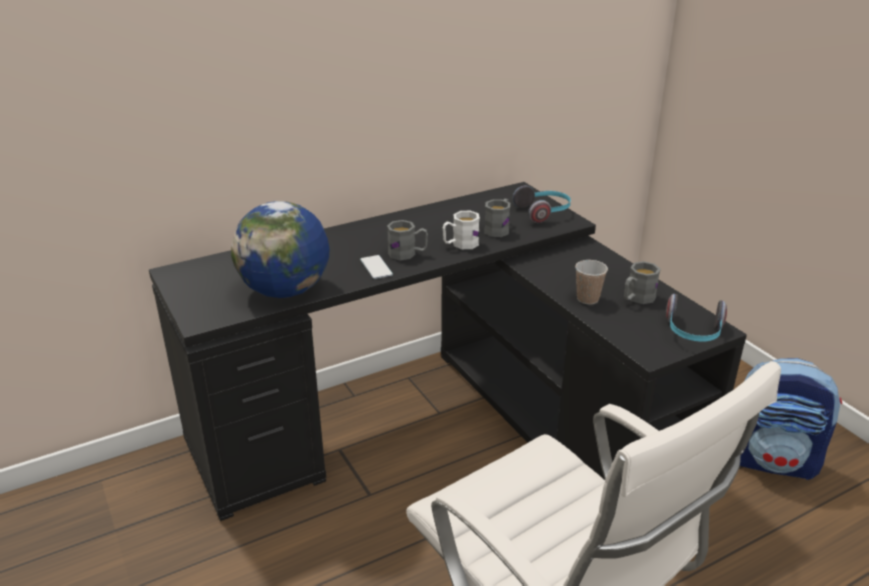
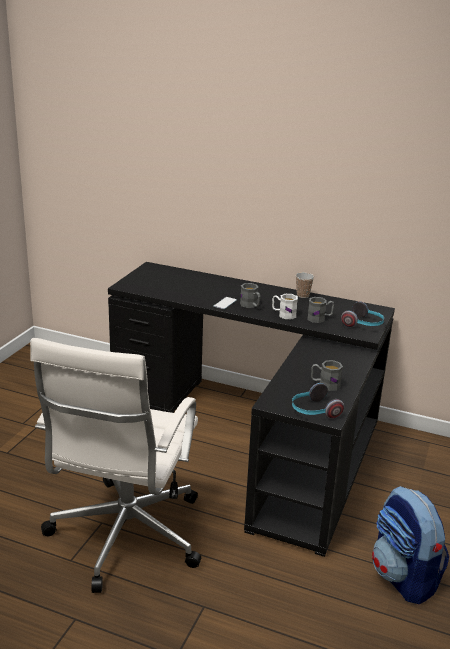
camera: 50 degrees right, 5 degrees down
globe [231,201,330,298] -> none
cup [575,260,608,305] -> cup moved to [296,272,314,298]

